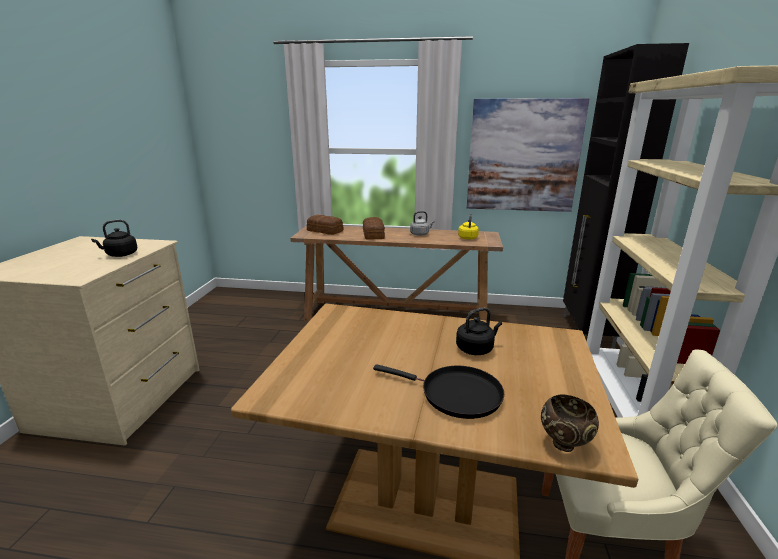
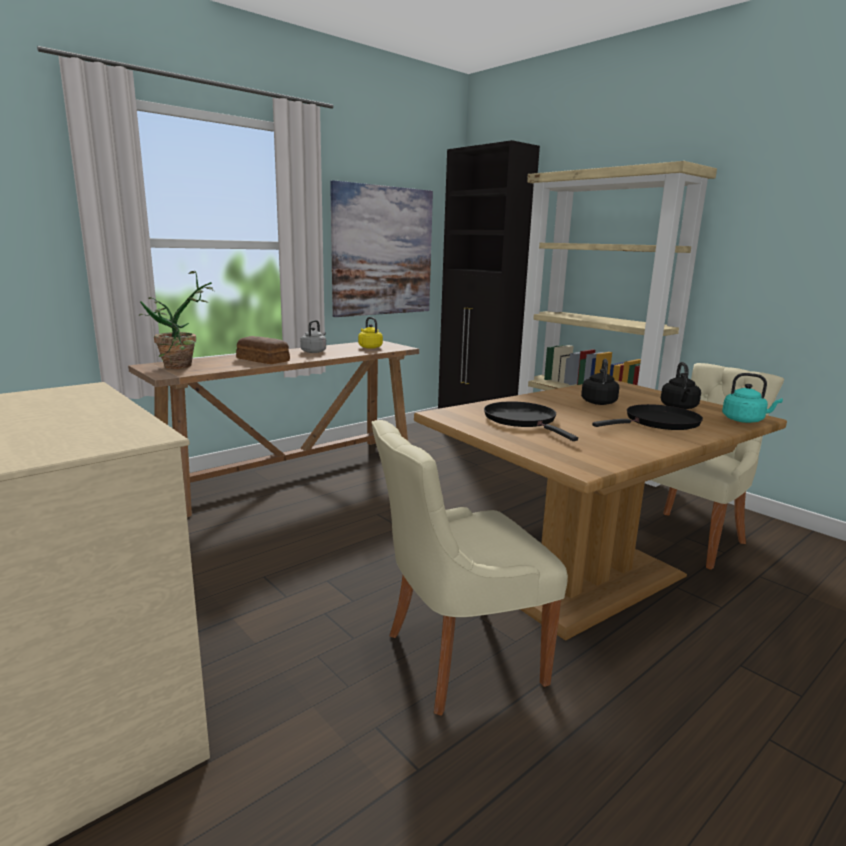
camera: 50 degrees left, 5 degrees down
black kettle [91,220,138,257] -> black kettle moved to [661,362,701,409]
bread [307,215,344,235] -> potted plant [138,270,214,369]
brown bowl [541,395,599,452] -> turquoise kettle [722,373,783,423]
none -> beige chair [372,420,568,716]
none -> black frying pan [484,401,578,441]

